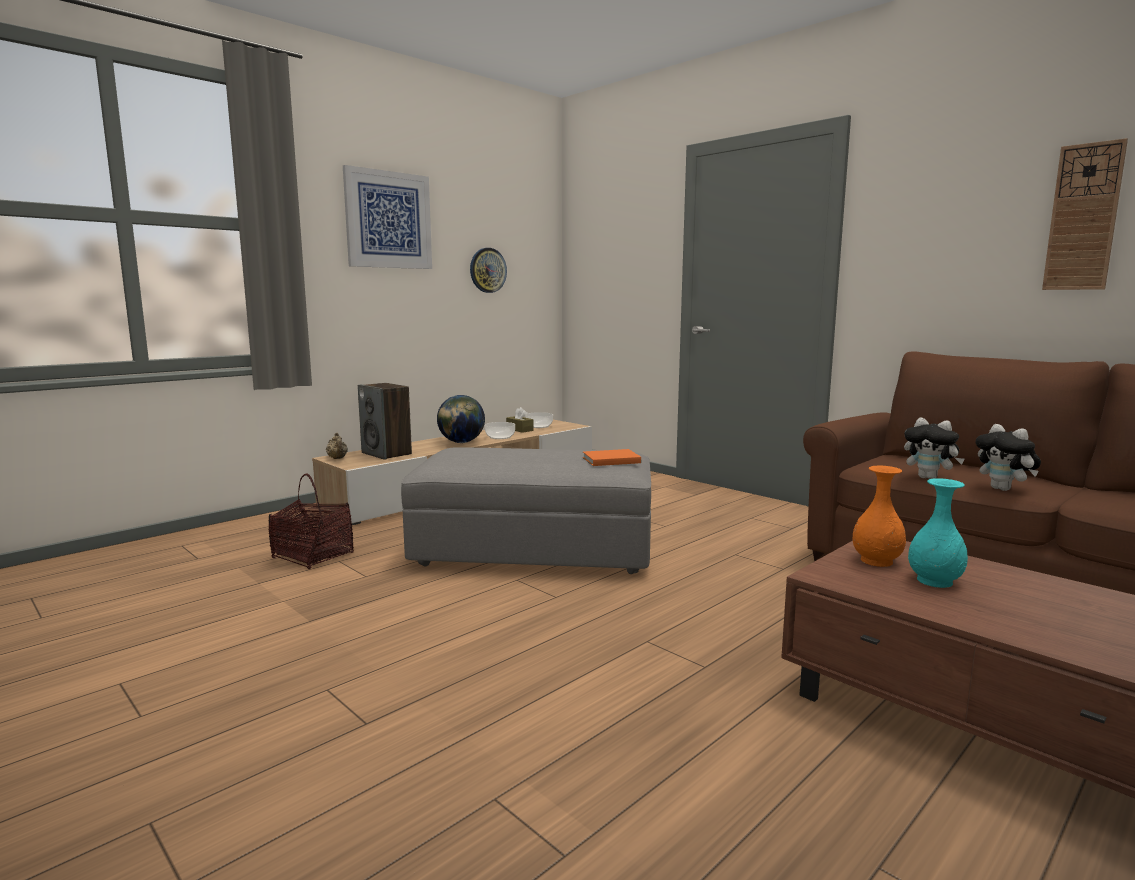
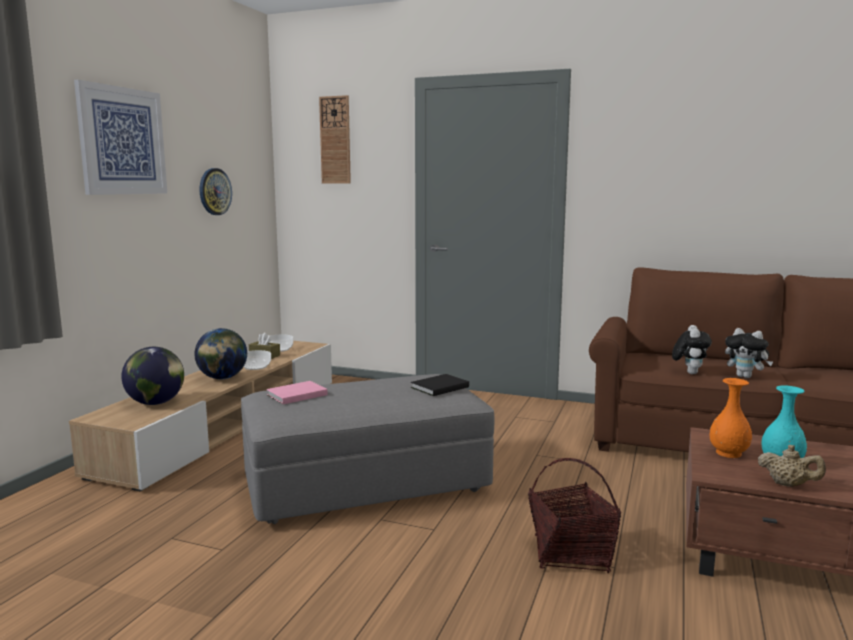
camera: 25 degrees left, 0 degrees up
basket [269,473,354,569] -> basket moved to [528,458,621,573]
beige teapot [326,433,348,459] -> beige teapot moved to [758,445,826,487]
speaker [358,383,412,460] -> globe [121,347,184,405]
orange book [583,449,641,466] -> black book [411,374,469,396]
plush toy [904,418,965,479] -> plush toy turned 90 degrees counterclockwise [672,325,712,374]
wall clock [1042,138,1128,290] -> wall clock moved to [319,95,351,184]
none -> pink book [267,381,328,404]

